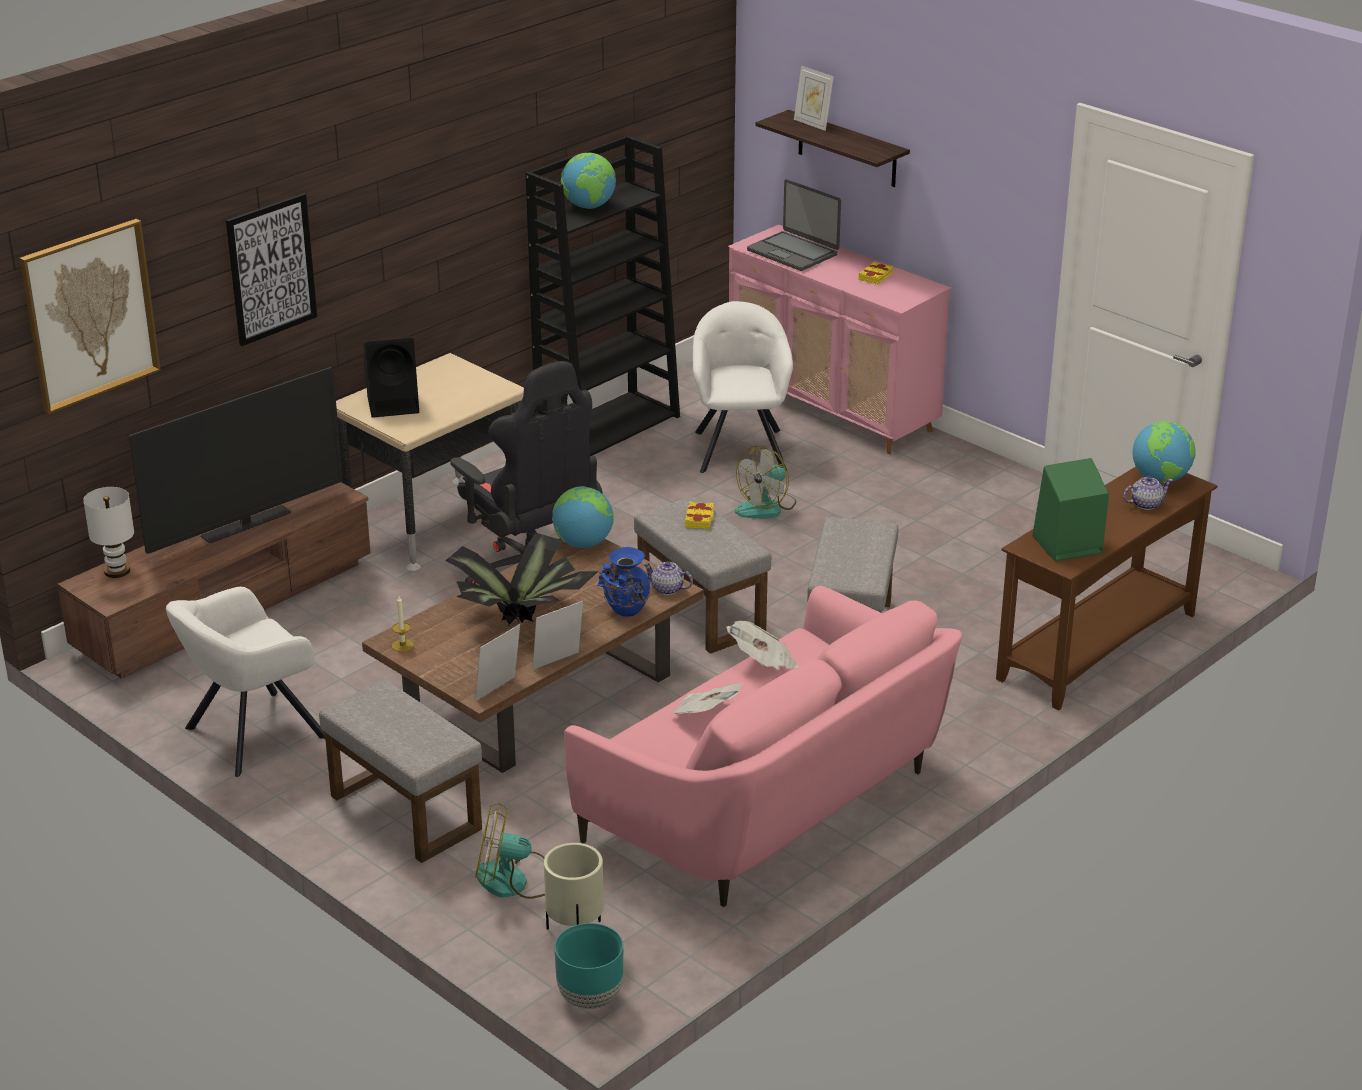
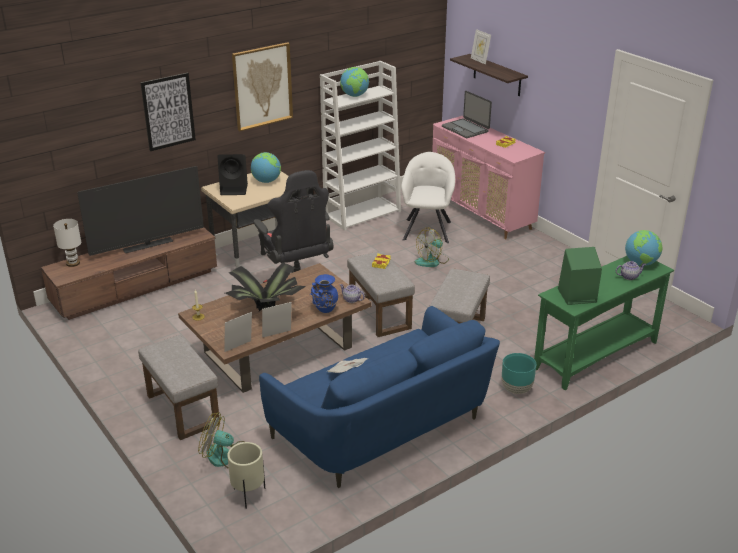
camera: 10 degrees right, 0 degrees up
picture [19,219,161,414] -> picture moved to [232,42,293,131]
white armchair [166,587,325,777] -> none
black bookcase [526,135,680,456] -> white bookcase [320,61,401,230]
globe [552,486,614,548] -> globe moved to [251,152,281,183]
turquoise planter [554,923,623,1009] -> turquoise planter moved to [502,353,536,394]
pink sofa [564,586,962,907] -> blue sofa [259,306,500,488]
newspaper [726,621,799,669] -> none
brown console table [996,467,1218,710] -> green console table [534,256,674,390]

